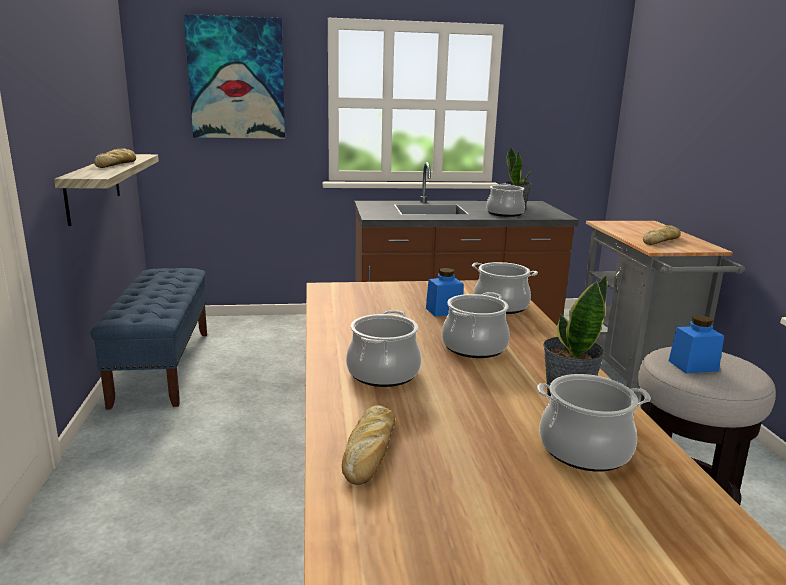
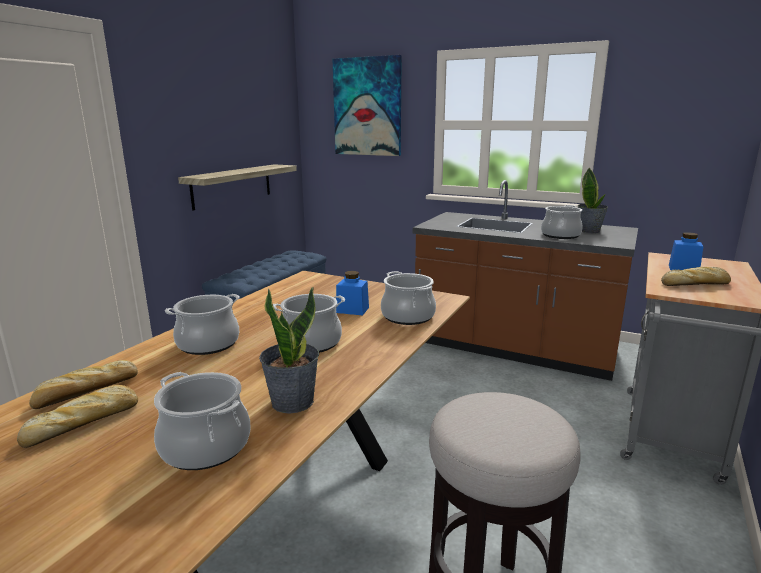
camera: 35 degrees right, 0 degrees up
bread [94,148,136,168] -> bread moved to [17,385,138,448]
blue jar [669,315,724,373] -> blue jar moved to [669,232,704,270]

